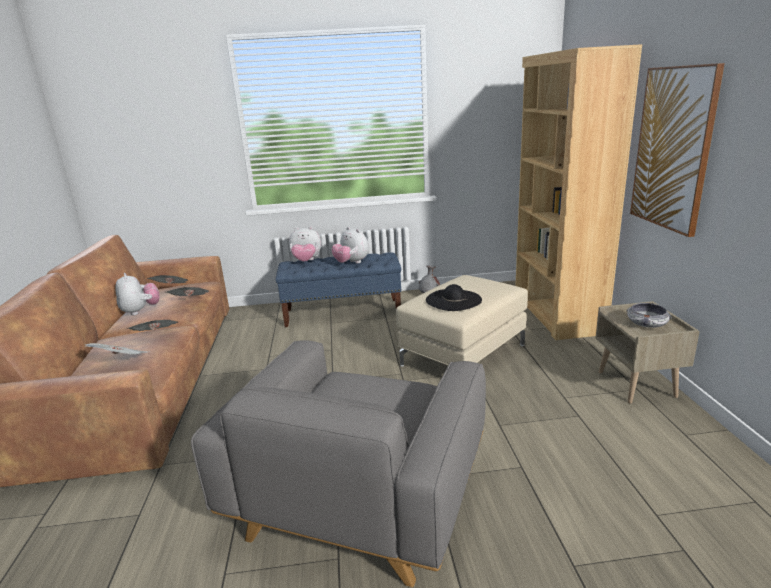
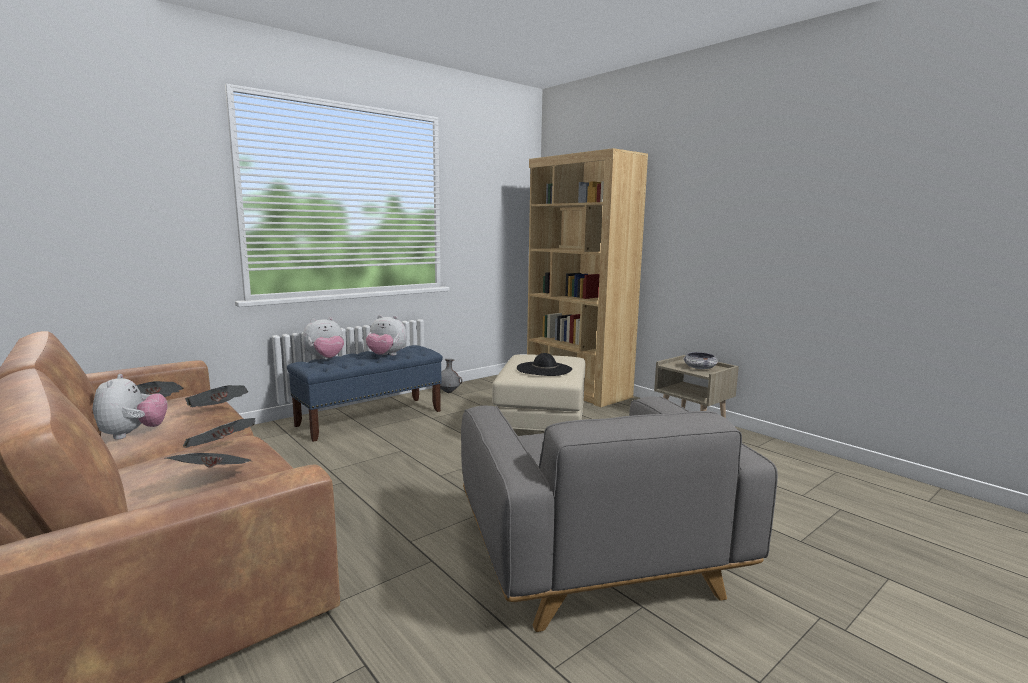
camera: 35 degrees left, 10 degrees down
plush toy [116,273,159,316] -> plush toy turned 45 degrees clockwise [92,374,168,440]
picture [630,63,725,237] -> none

